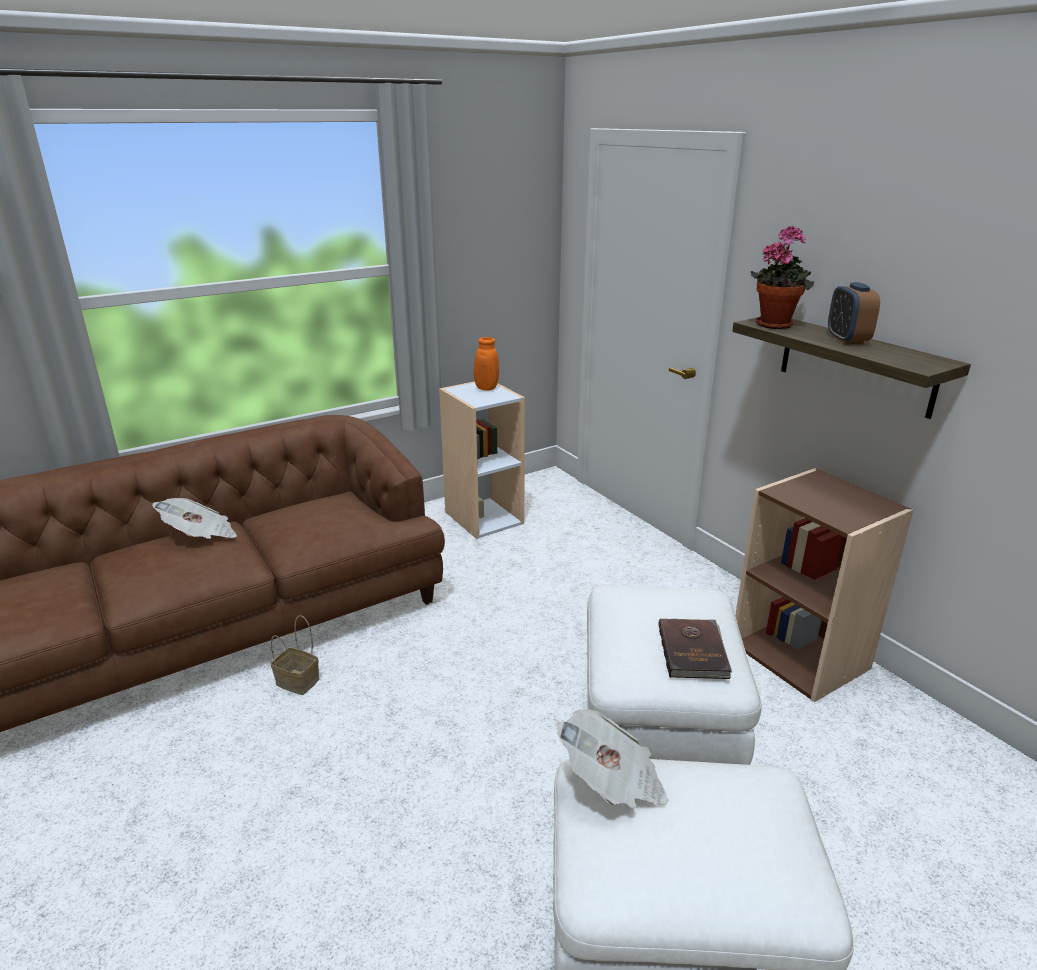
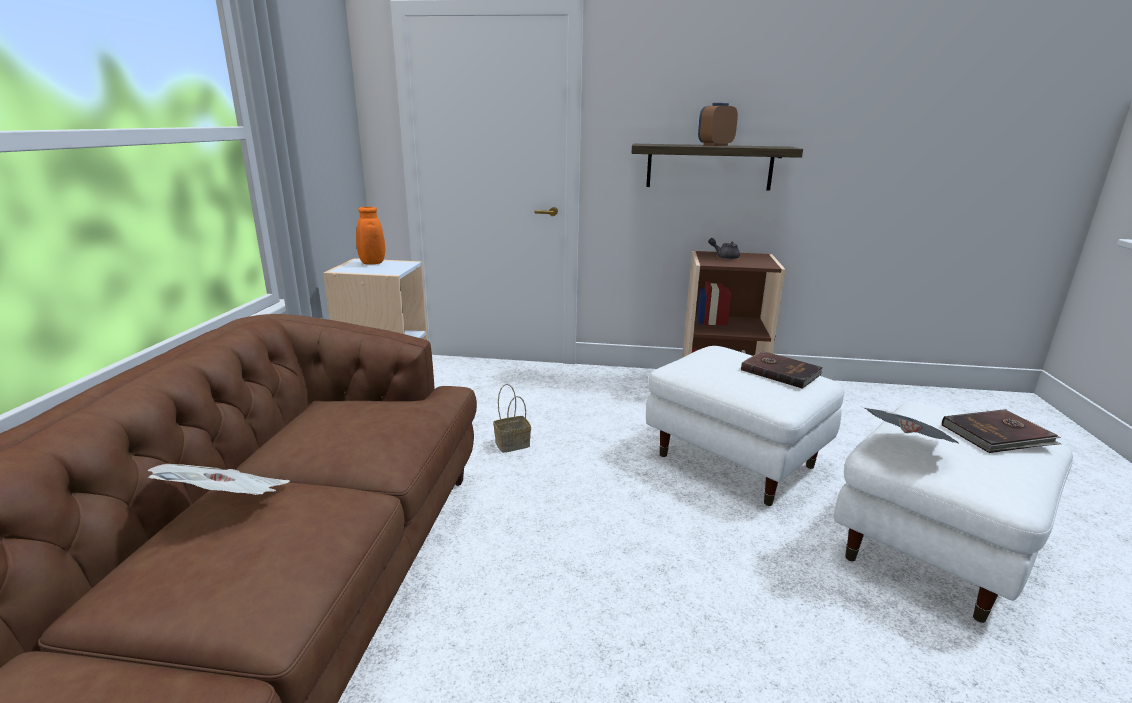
camera: 50 degrees left, 5 degrees down
basket [271,615,319,695] -> basket moved to [493,384,531,453]
potted plant [751,225,814,329] -> none
alarm clock [828,282,880,344] -> alarm clock turned 105 degrees clockwise [698,103,738,146]
none -> grey teapot [708,238,740,259]
none -> brown book [942,409,1061,453]

